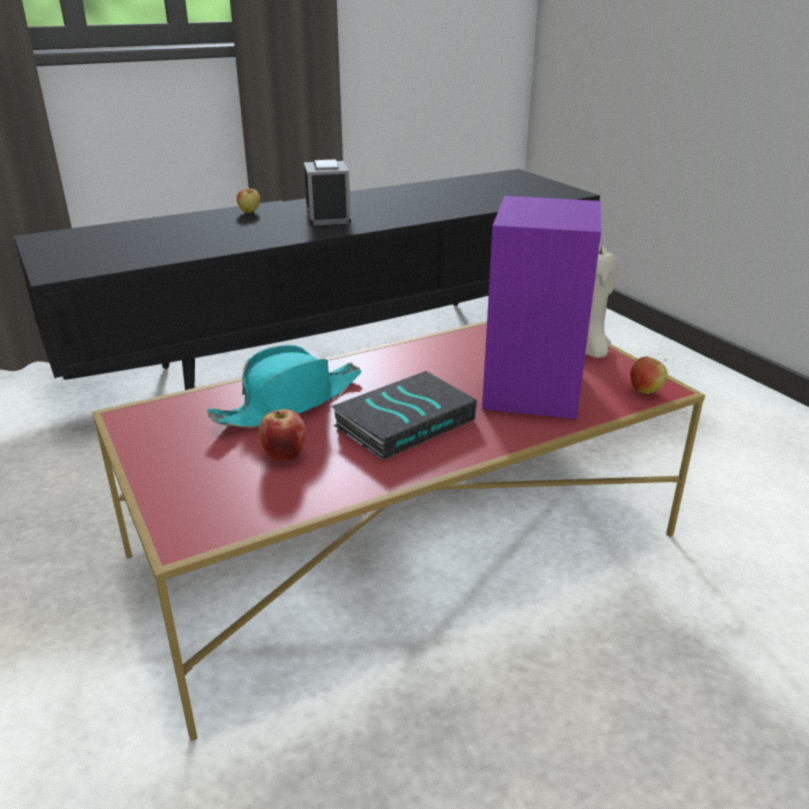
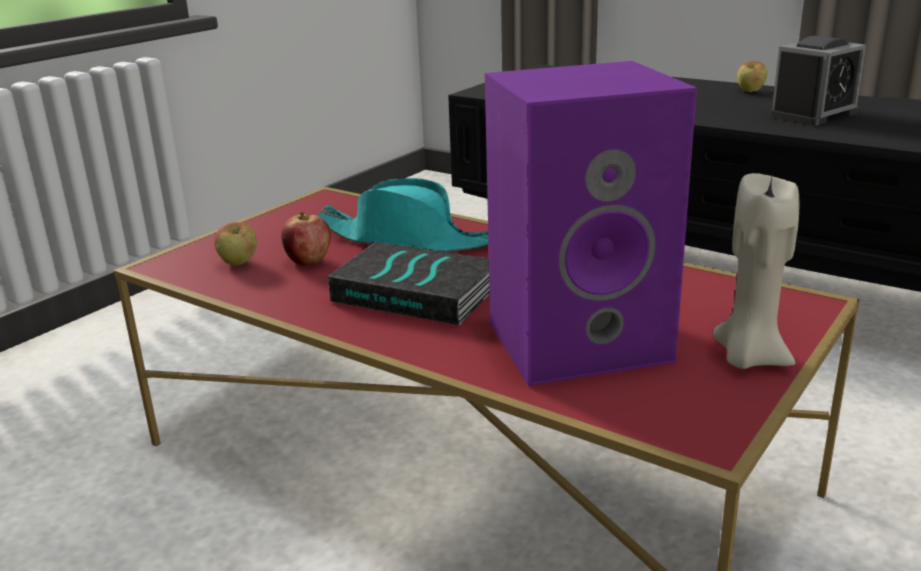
camera: 65 degrees right, 5 degrees down
apple [630,357,667,394] -> apple moved to [214,222,257,266]

